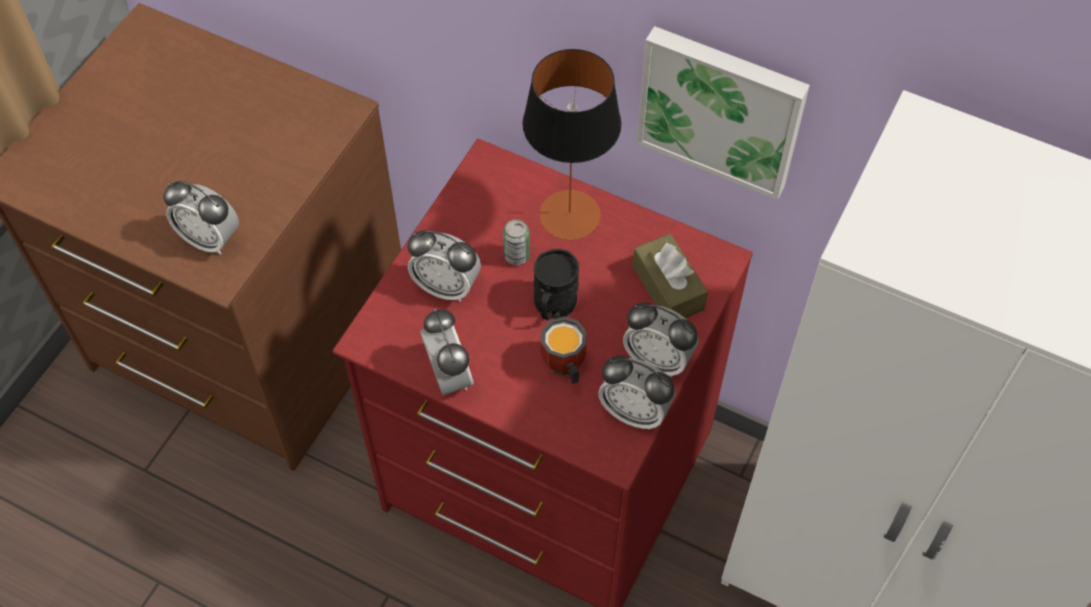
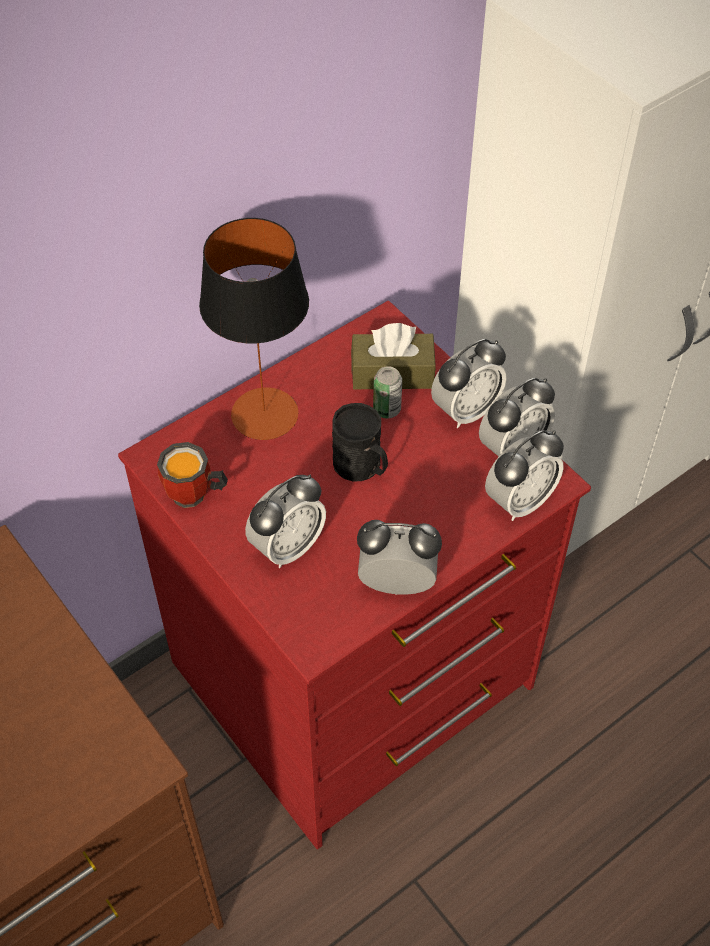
camera: 65 degrees left, 5 degrees down
alarm clock [163,181,239,255] -> alarm clock moved to [485,430,564,521]
can [503,219,530,265] -> can moved to [373,366,402,418]
mug [540,317,587,384] -> mug moved to [157,442,228,508]
picture [636,26,810,200] -> none

